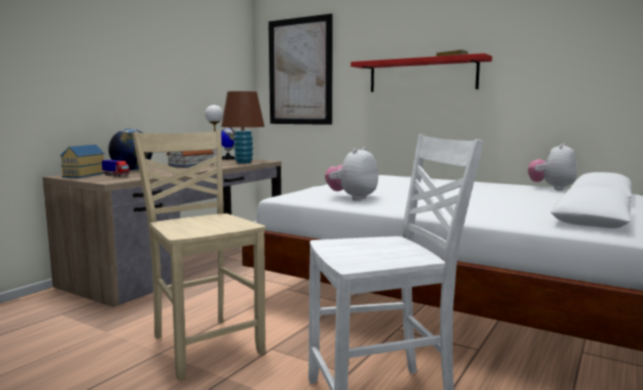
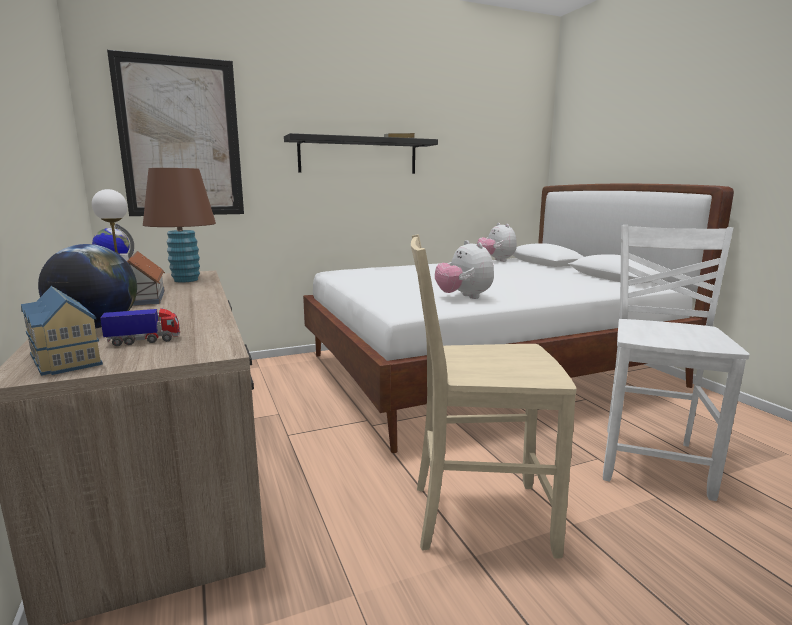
camera: 55 degrees left, 5 degrees up
red shelf [351,53,492,92] -> black shelf [284,133,438,174]

